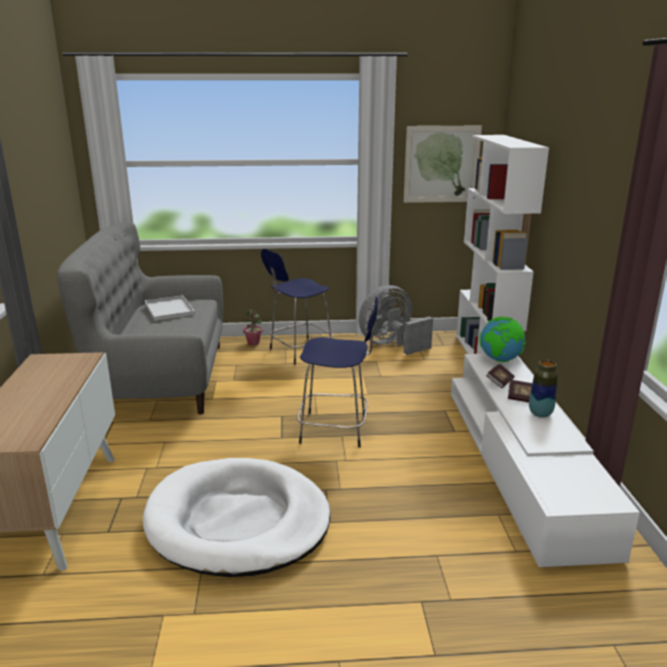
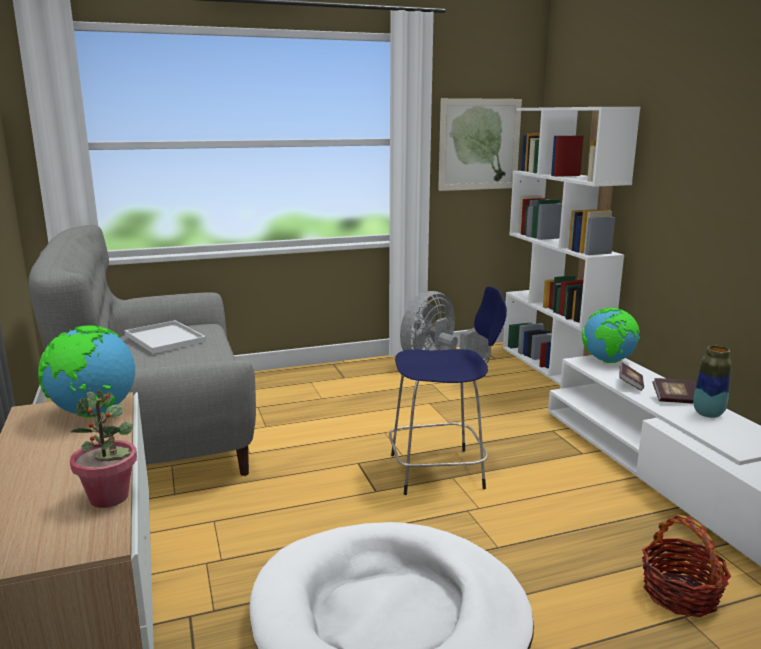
camera: 15 degrees left, 5 degrees down
potted plant [243,309,262,345] -> potted plant moved to [70,389,137,508]
blue stool [261,249,333,365] -> none
none -> globe [38,326,135,417]
none -> basket [642,514,731,617]

